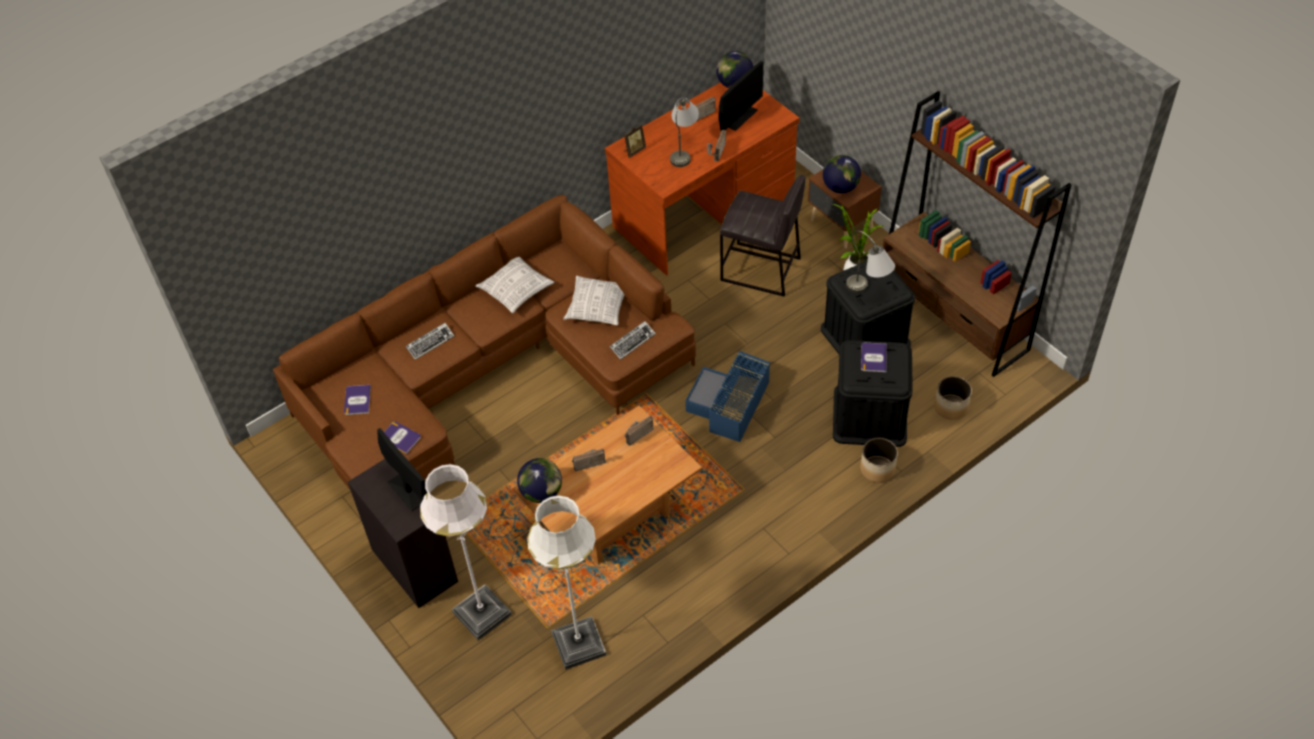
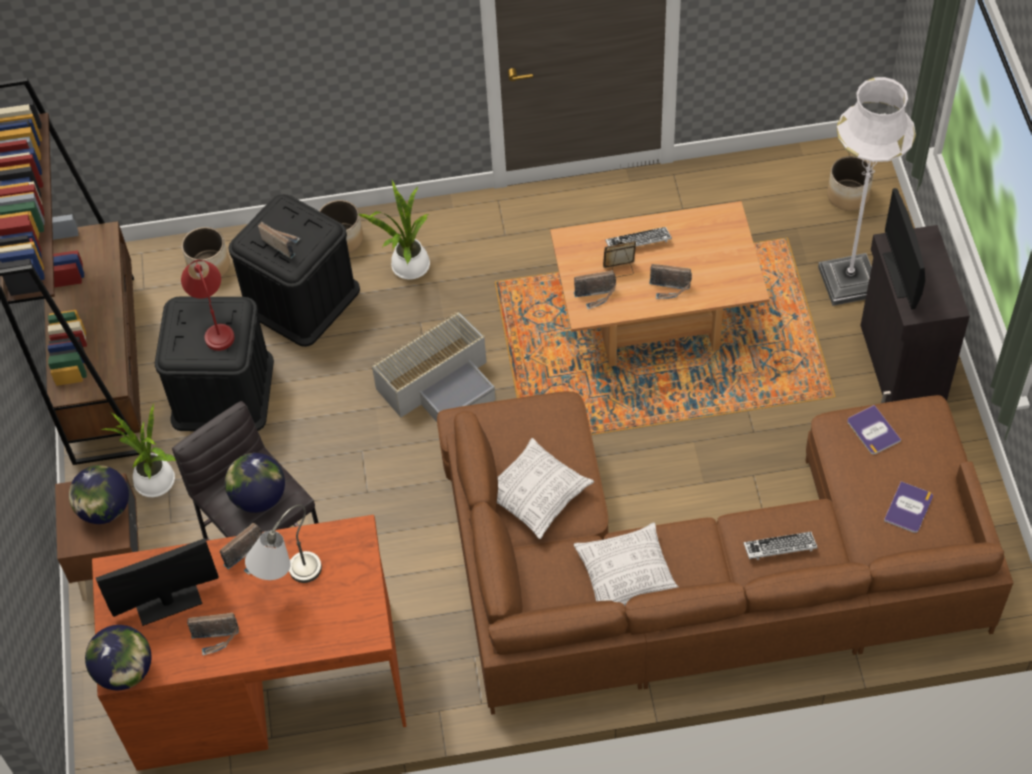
camera: 150 degrees left, 5 degrees up
globe [517,458,562,503] -> globe moved to [225,453,285,513]
white floor lamp [527,495,606,670] -> none
keyboard [610,321,656,360] -> keyboard moved to [606,227,672,247]
picture frame [624,124,646,158] -> picture frame moved to [603,241,636,278]
blue storage box [685,351,770,442] -> grey storage box [371,310,496,422]
grey table lamp [846,230,895,293] -> red table lamp [181,260,235,351]
book [861,343,887,372] -> radio [258,222,300,259]
none -> potted plant [358,181,430,280]
none -> planter [827,156,873,211]

